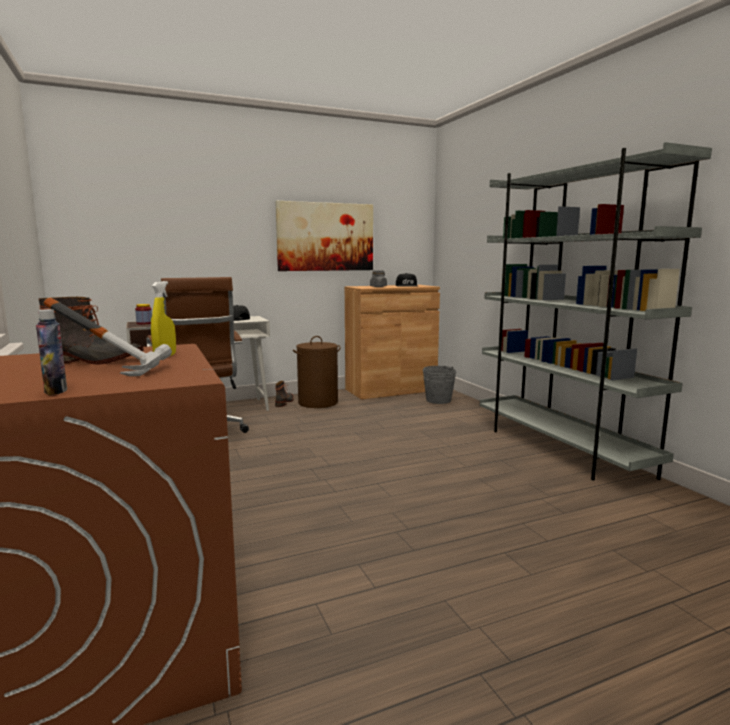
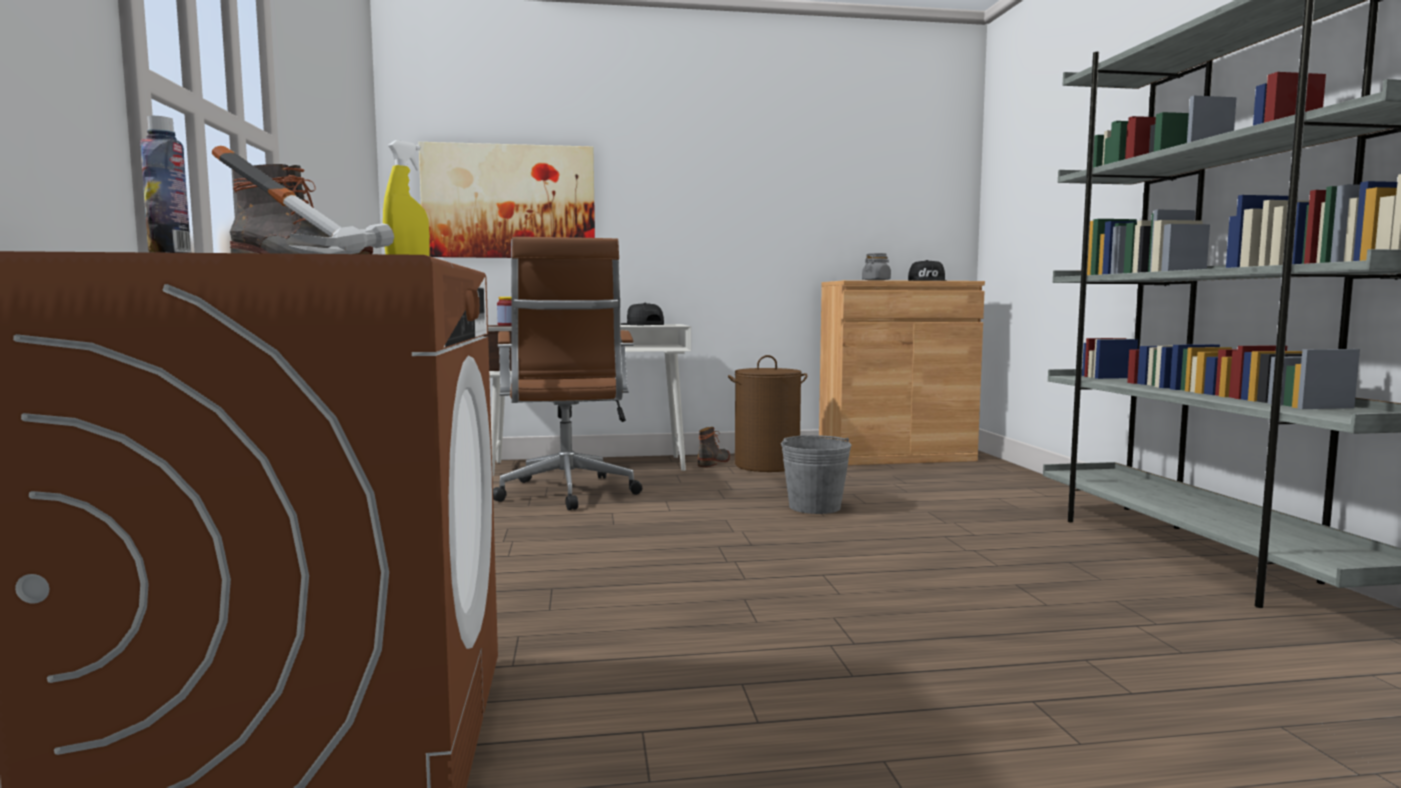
camera: 15 degrees right, 5 degrees down
picture [275,201,373,271] -> picture moved to [418,142,595,258]
grey bucket [423,366,457,404] -> grey bucket moved to [781,435,852,514]

